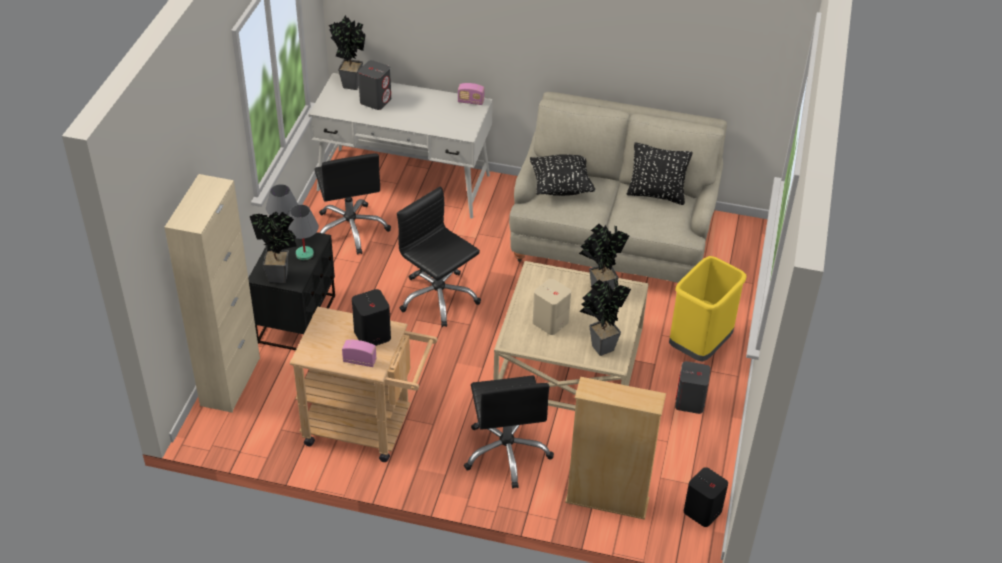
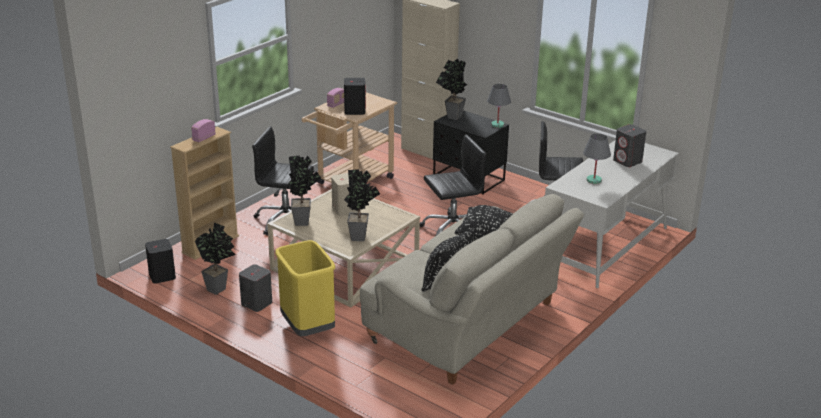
camera: 115 degrees right, 15 degrees down
grey table lamp [288,205,319,260] -> grey table lamp moved to [583,134,611,184]
potted plant [329,15,366,90] -> potted plant moved to [195,223,236,295]
radio [458,83,484,105] -> radio moved to [191,119,216,142]

